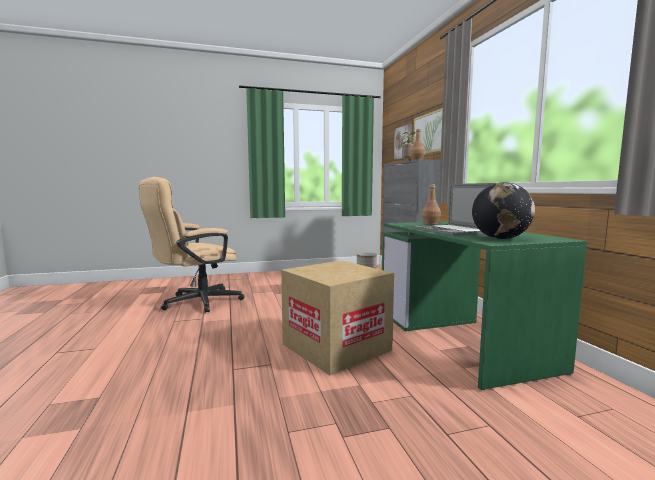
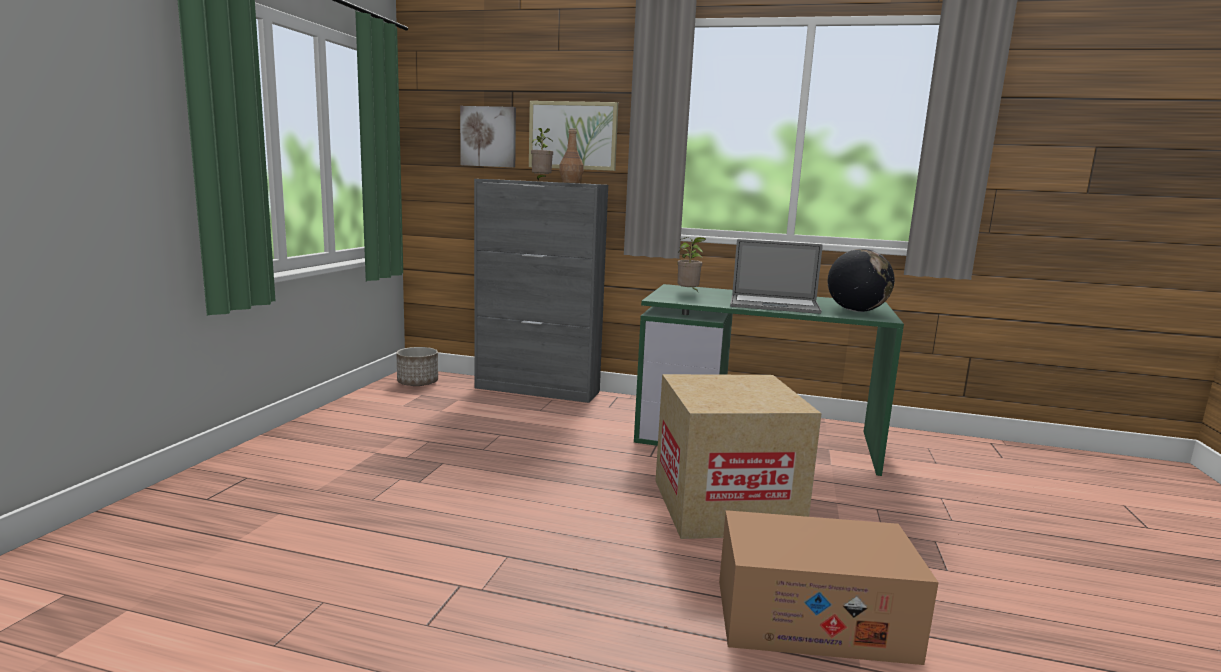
camera: 60 degrees left, 5 degrees up
beige office chair [139,177,244,313] -> none
brown bottle [422,185,441,225] -> potted plant [677,237,706,293]
none -> cardboard box [719,510,939,665]

